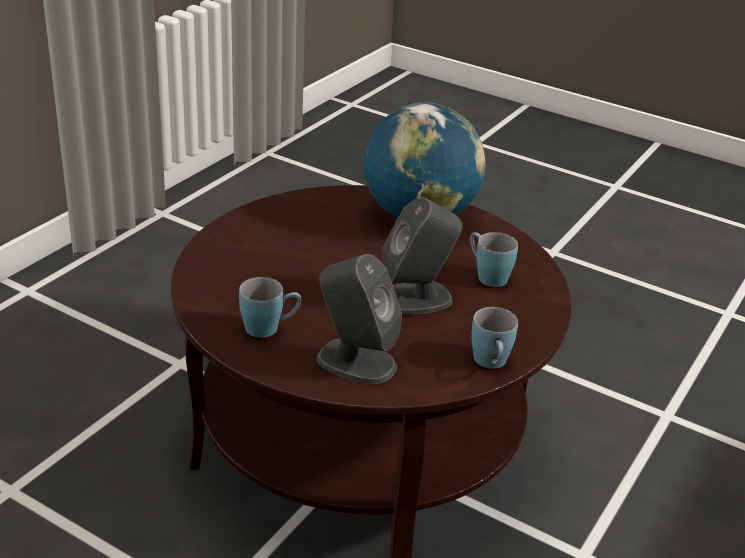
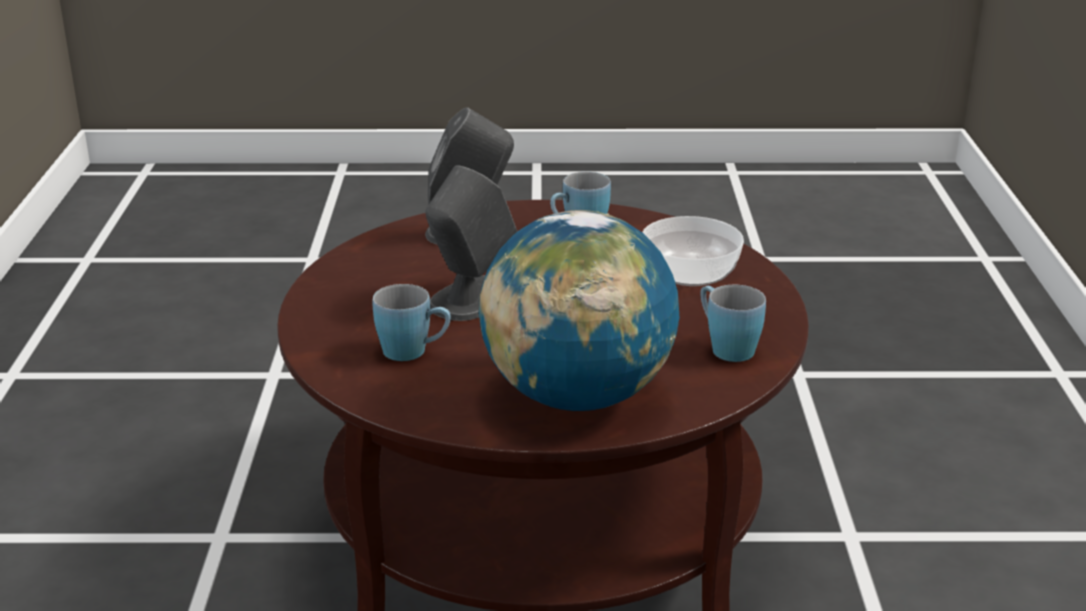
camera: 150 degrees right, 5 degrees down
blue mug [471,307,518,369] -> blue mug moved to [701,285,766,362]
none -> bowl [642,216,744,286]

